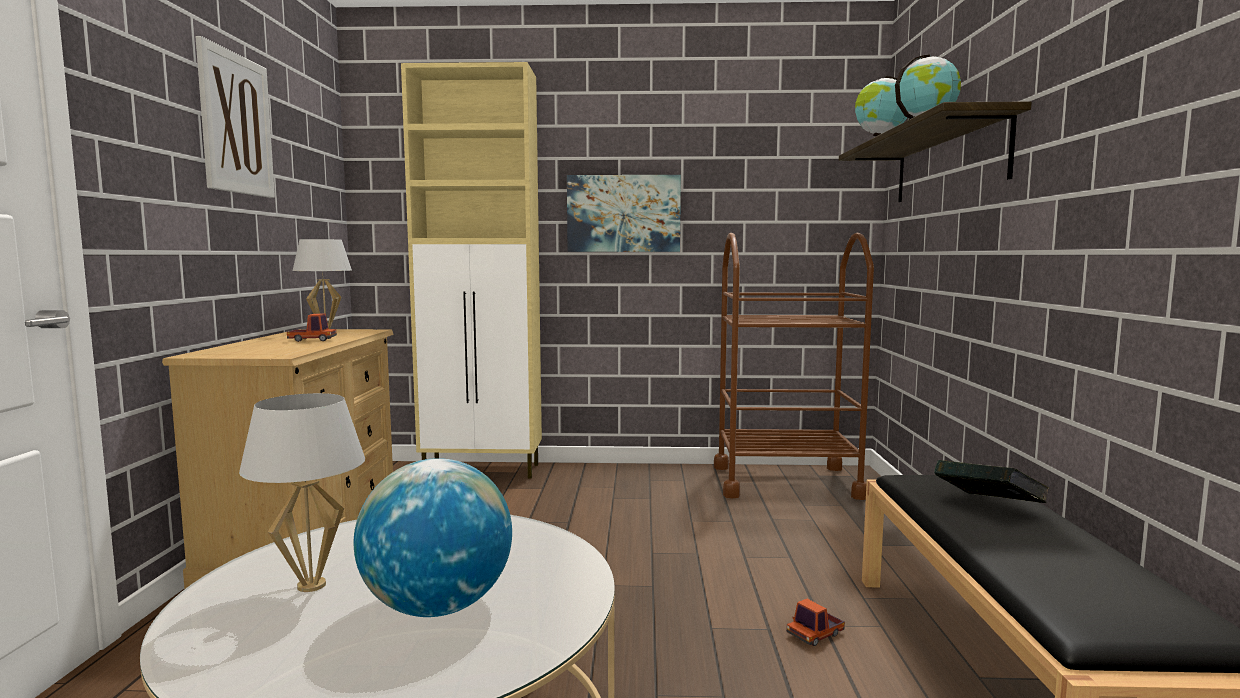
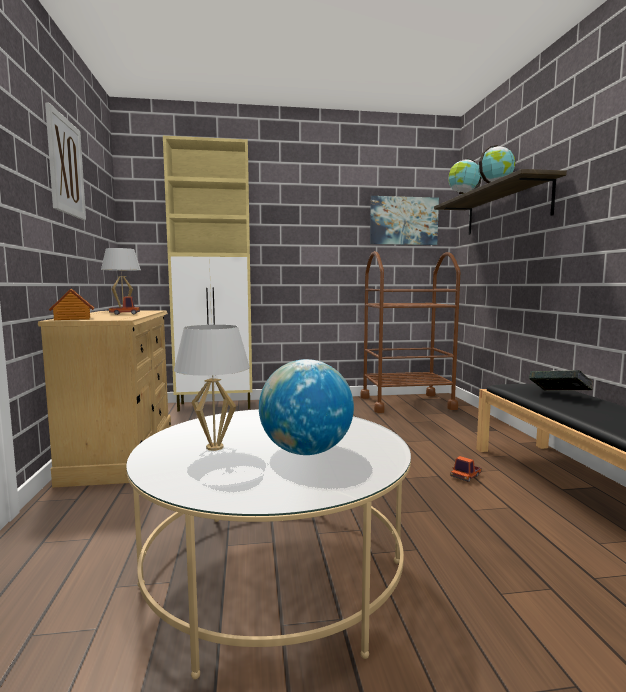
camera: 10 degrees left, 0 degrees up
picture [567,175,681,252] -> picture moved to [370,196,439,245]
none -> toy house [49,289,94,320]

